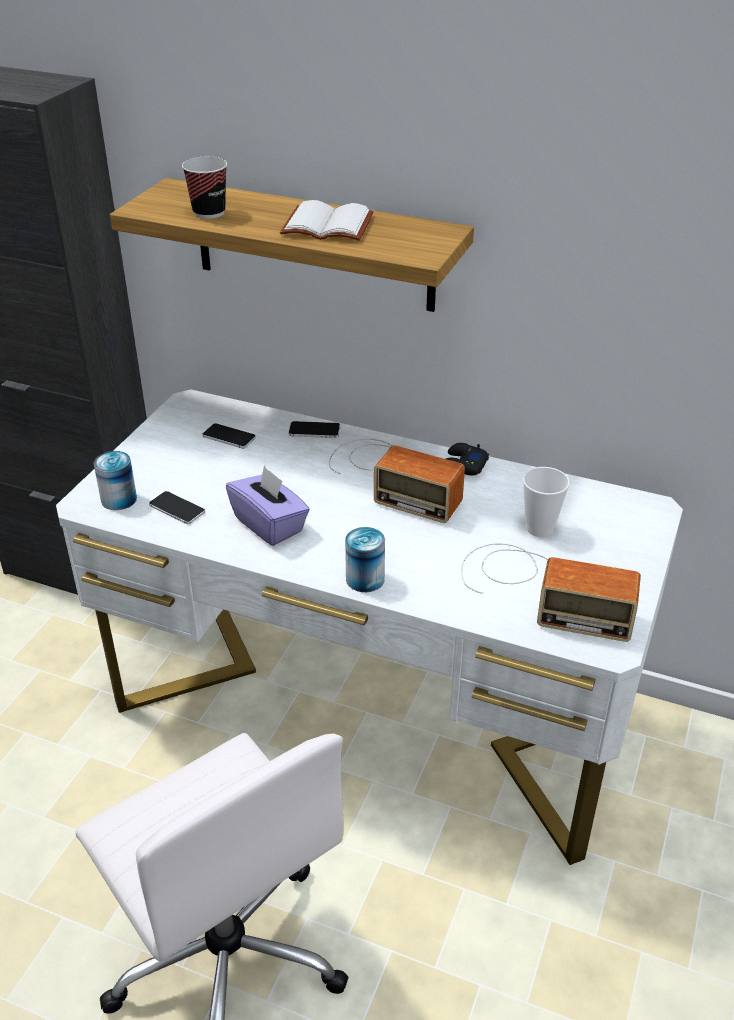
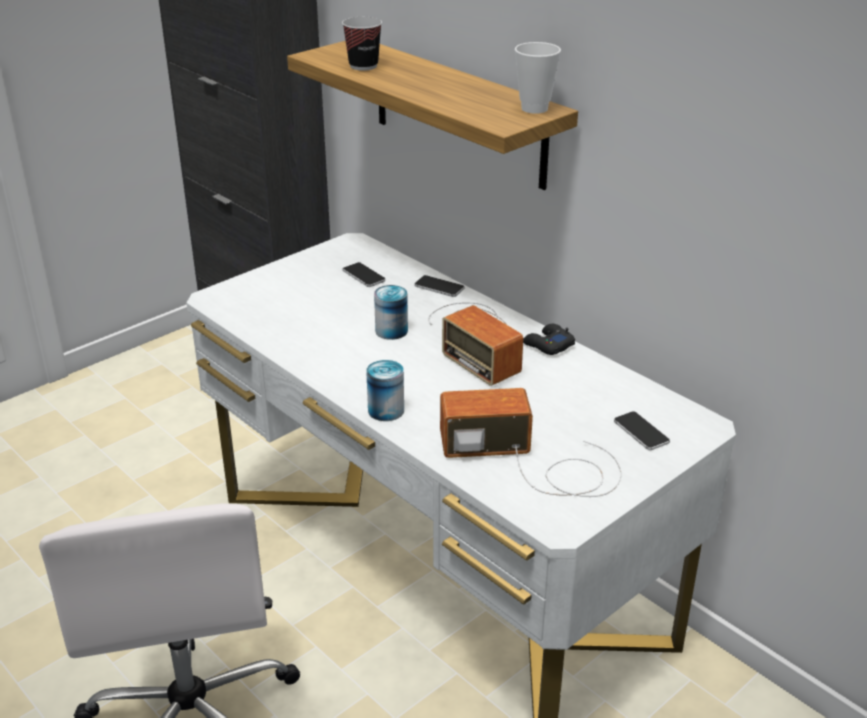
camera: 25 degrees right, 5 degrees down
can [94,451,137,510] -> can moved to [374,285,408,340]
phone [149,491,205,524] -> phone moved to [614,411,670,450]
purple tissue box [226,465,310,546] -> none
white book [280,200,374,241] -> none
radio [461,543,641,642] -> radio turned 135 degrees clockwise [440,388,621,497]
cup [523,467,570,537] -> cup moved to [515,42,561,114]

